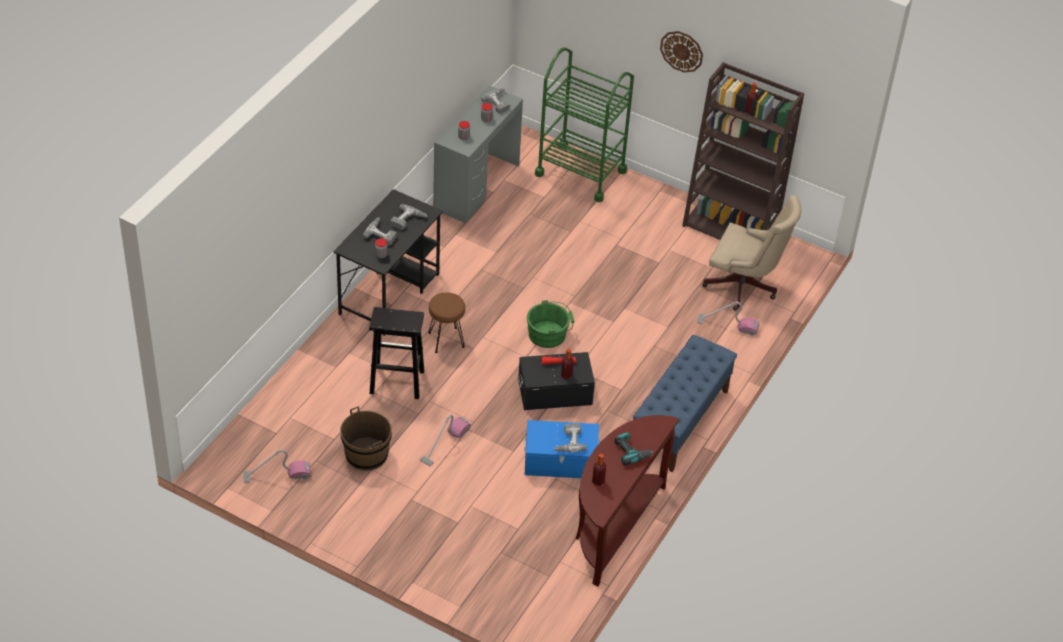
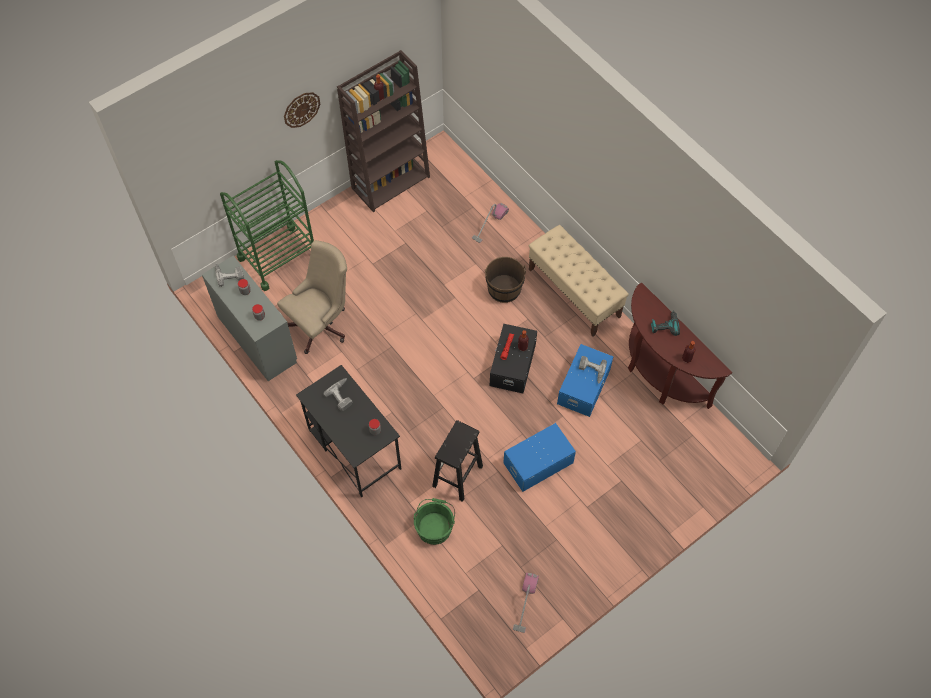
camera: 65 degrees left, 15 degrees up
brown bucket [340,406,392,471] -> brown bucket moved to [485,257,526,303]
power drill [363,218,397,246] -> none
vacuum cleaner [420,415,471,466] -> blue storage box [503,423,576,492]
brown stool [428,293,465,353] -> none
green bucket [527,300,574,348] -> green bucket moved to [414,498,455,545]
blue bench [633,335,737,472] -> beige bench [529,225,629,337]
beige office chair [702,195,801,311] -> beige office chair moved to [277,240,347,354]

